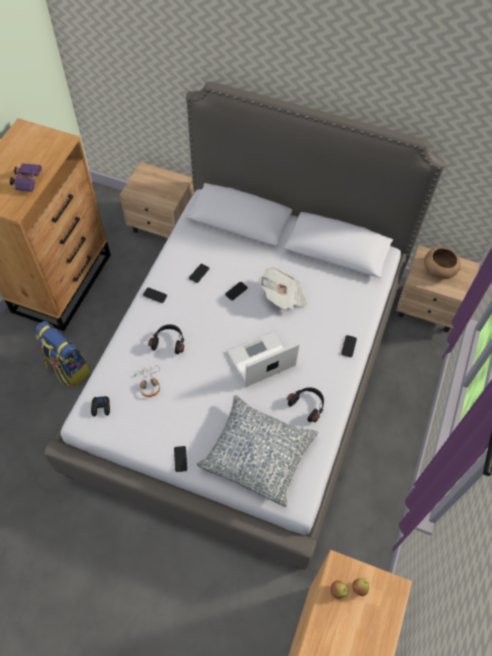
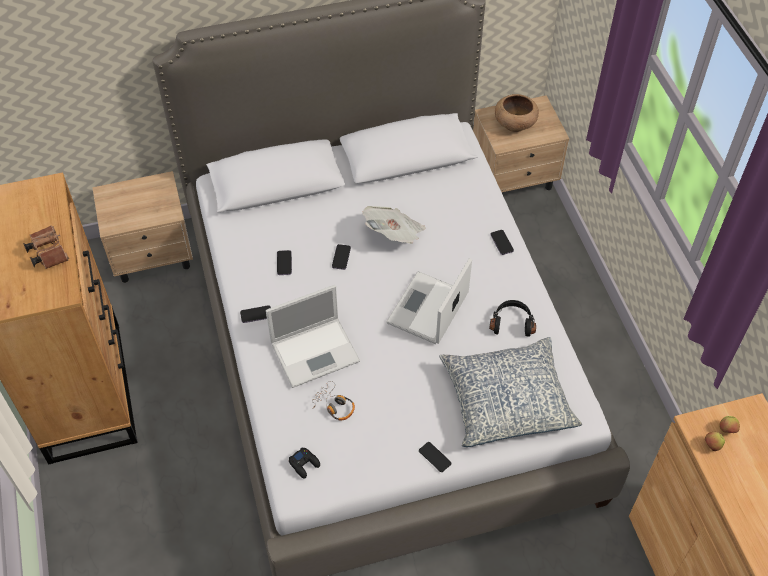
camera: 35 degrees left, 5 degrees down
purple binoculars [10,163,42,192] -> brown binoculars [23,225,69,269]
backpack [35,321,91,387] -> none
black headphones [148,324,184,354] -> laptop [266,285,360,388]

